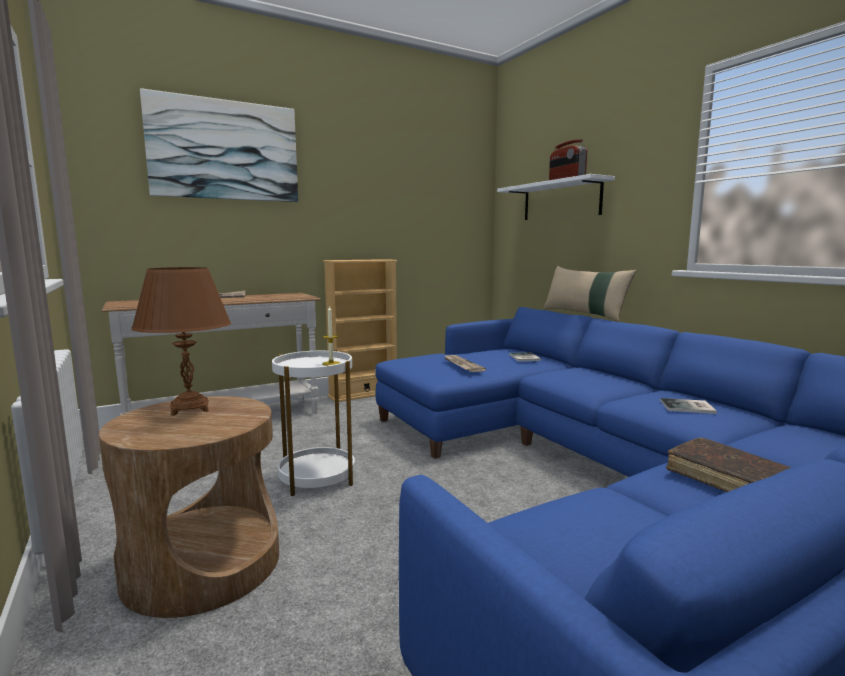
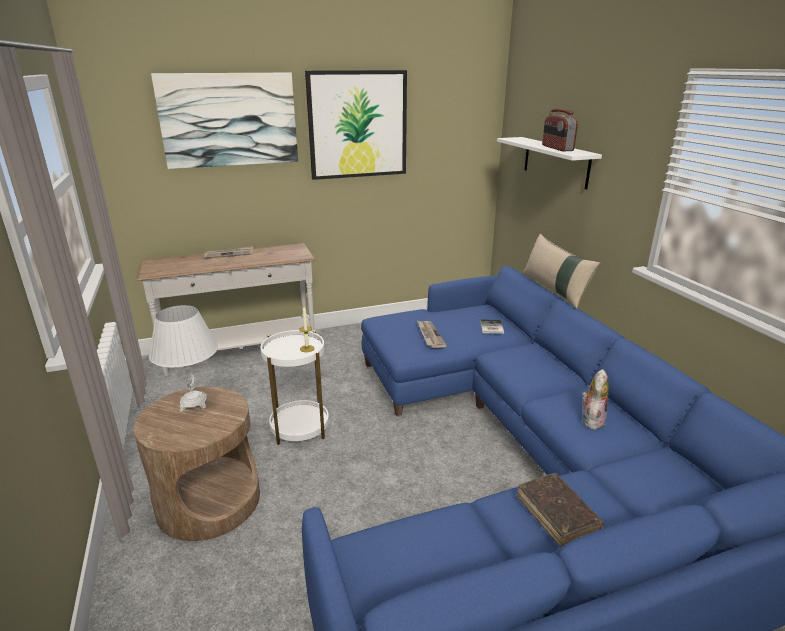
camera: 10 degrees right, 15 degrees up
brown table lamp [131,267,231,416] -> white table lamp [149,305,218,411]
beige bookcase [323,259,398,402] -> none
book [660,398,717,414] -> plush toy [582,369,609,430]
none -> picture [305,70,407,180]

